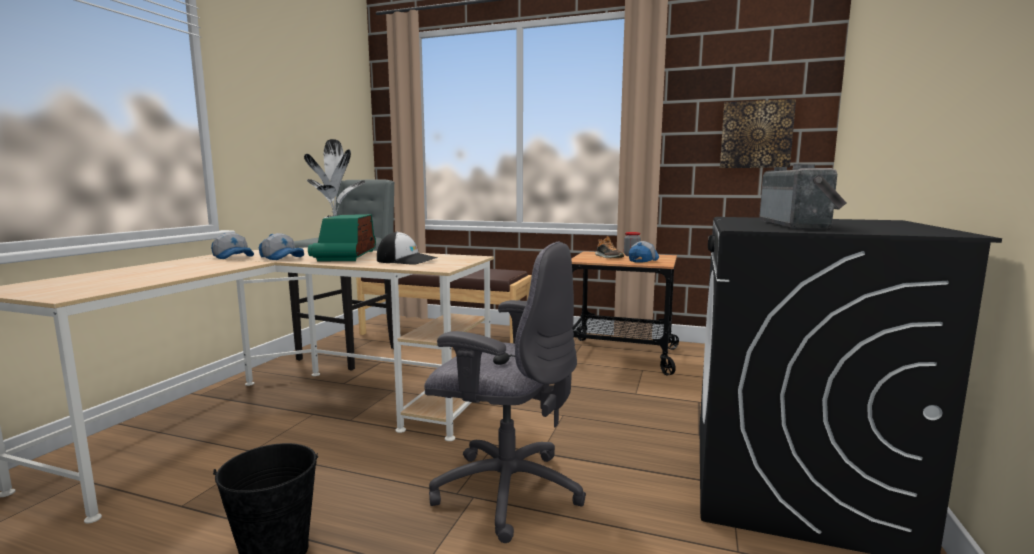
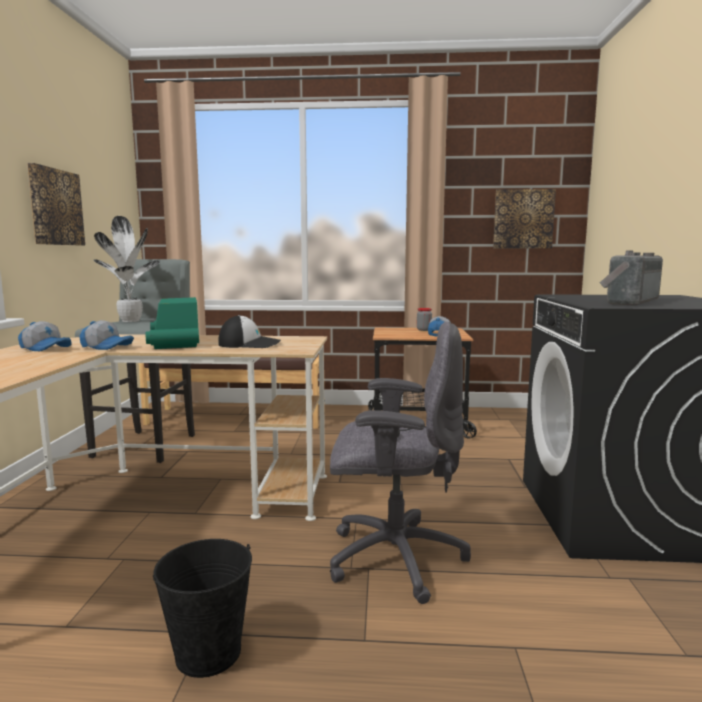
camera: 15 degrees left, 0 degrees up
shoe [595,236,624,258] -> none
radio [759,164,846,230] -> radio turned 135 degrees counterclockwise [600,250,663,306]
none -> picture [27,163,85,245]

